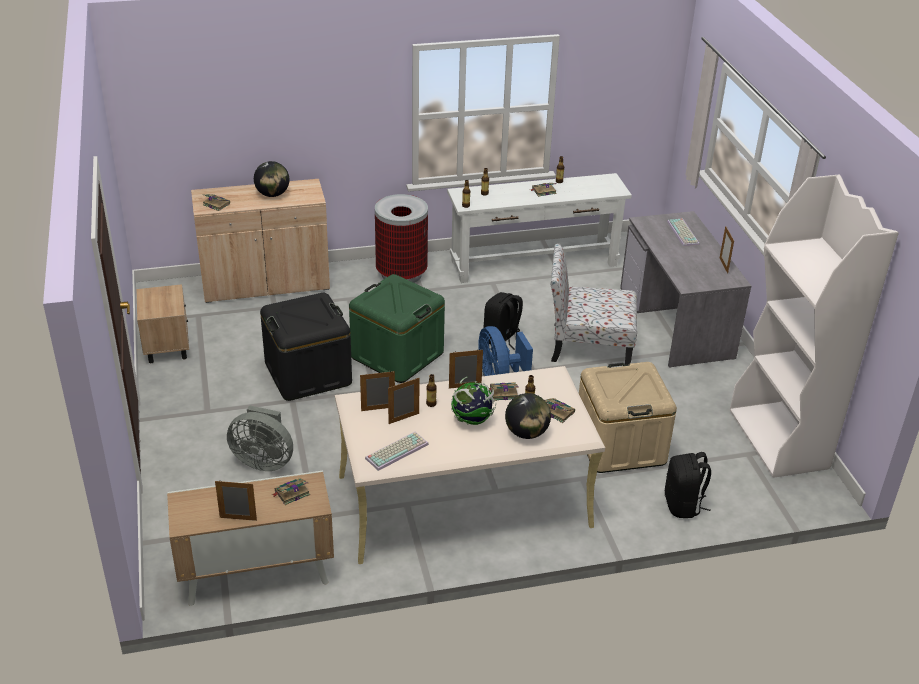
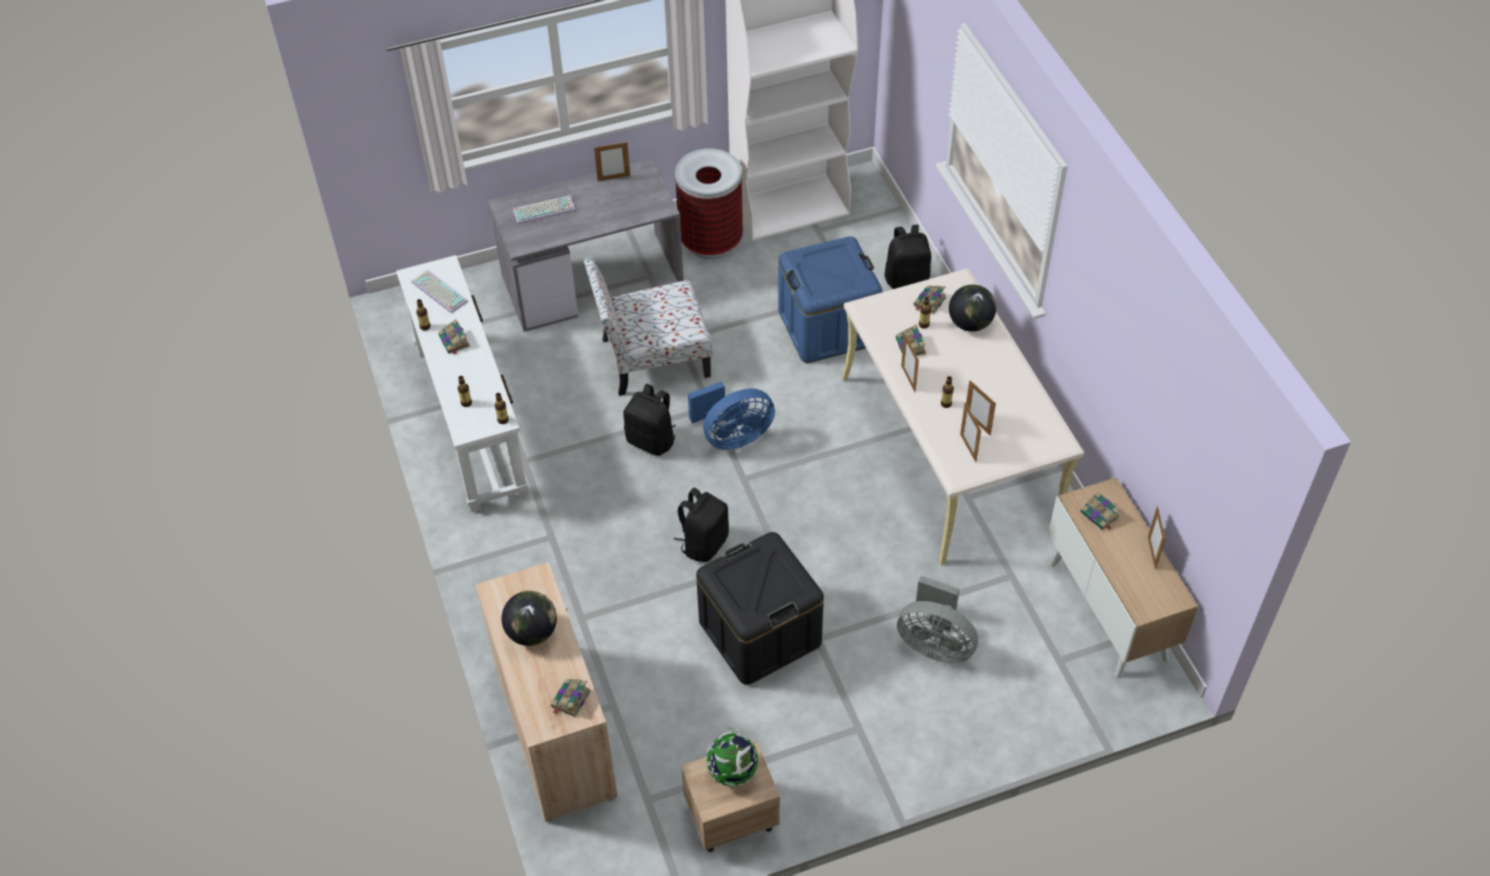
camera: 95 degrees left, 15 degrees up
grey fan [227,405,293,471] -> grey fan turned 105 degrees clockwise [897,576,978,663]
green storage box [349,274,445,383] -> black backpack [674,488,729,562]
keyboard [365,432,429,471] -> keyboard moved to [412,270,468,313]
trash can [375,194,428,283] -> trash can moved to [675,148,743,259]
globe [451,377,496,425] -> globe moved to [705,727,758,787]
chair [551,243,637,365] -> chair turned 75 degrees clockwise [584,258,712,396]
beige storage box [579,362,677,473] -> blue storage box [778,236,882,363]

